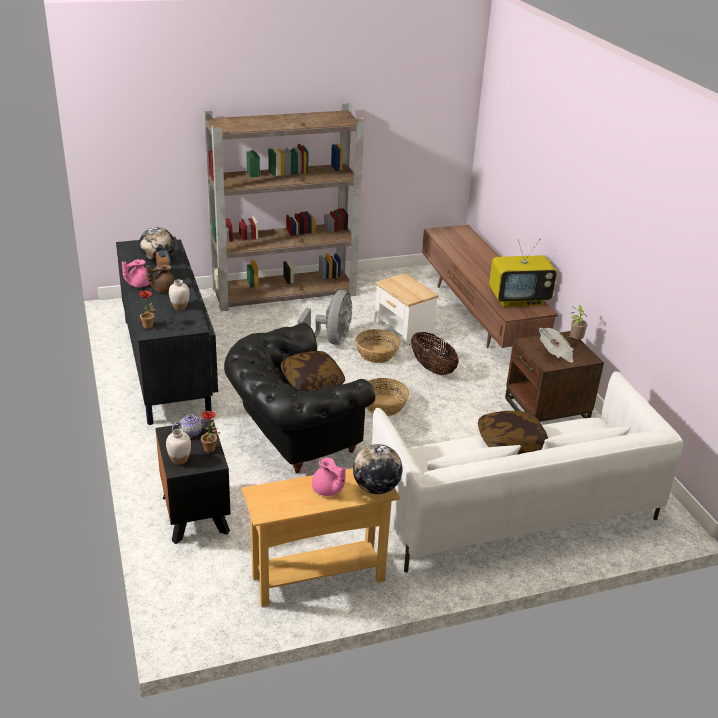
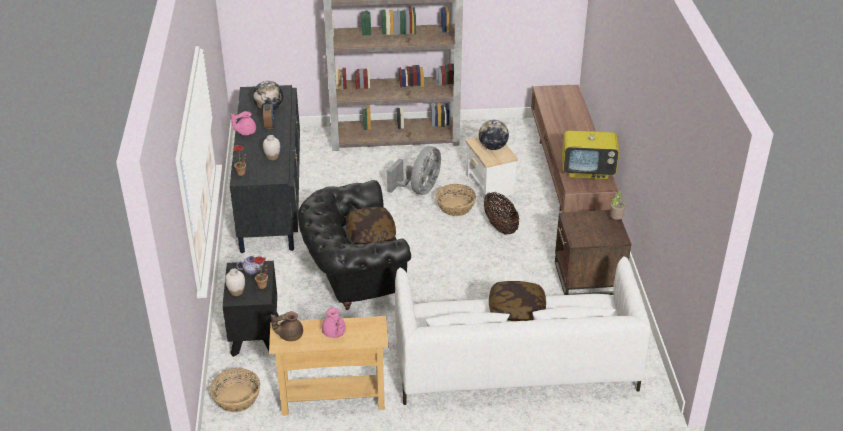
camera: 15 degrees right, 5 degrees up
brown teapot [146,264,175,293] -> brown teapot moved to [271,311,303,341]
globe [353,444,402,494] -> globe moved to [479,120,509,150]
basket [366,378,409,416] -> basket moved to [210,368,260,412]
newspaper [539,328,574,363] -> none

